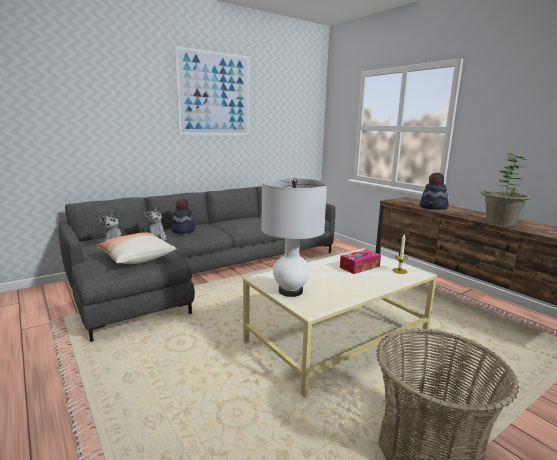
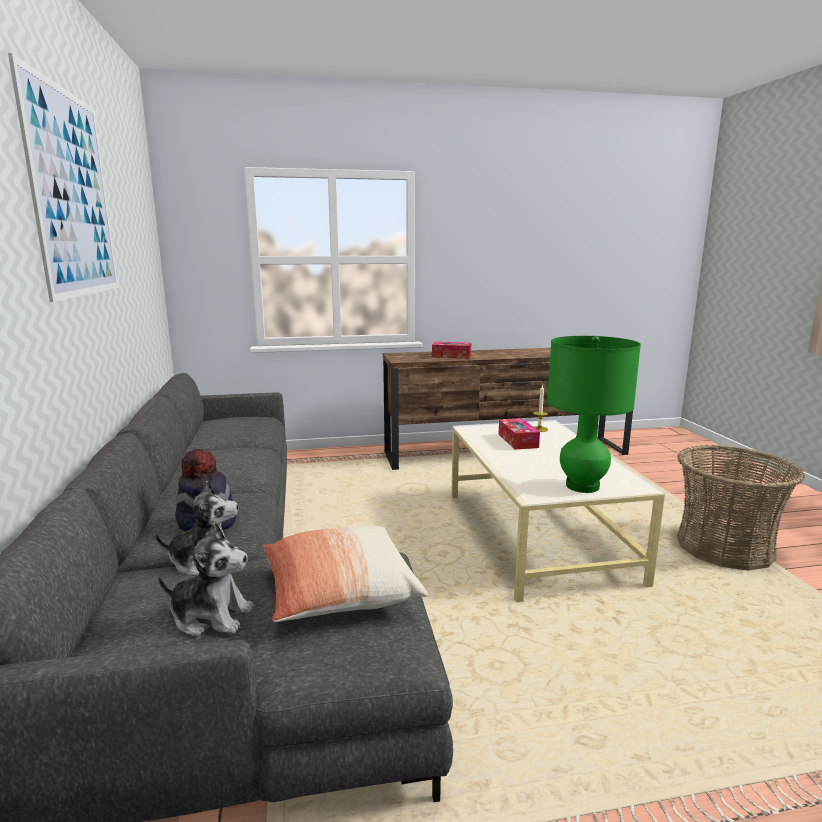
camera: 65 degrees left, 0 degrees up
white table lamp [261,178,327,297] -> green table lamp [547,336,641,493]
hat [420,173,449,210] -> tissue box [432,342,471,359]
potted plant [481,153,532,226] -> none

